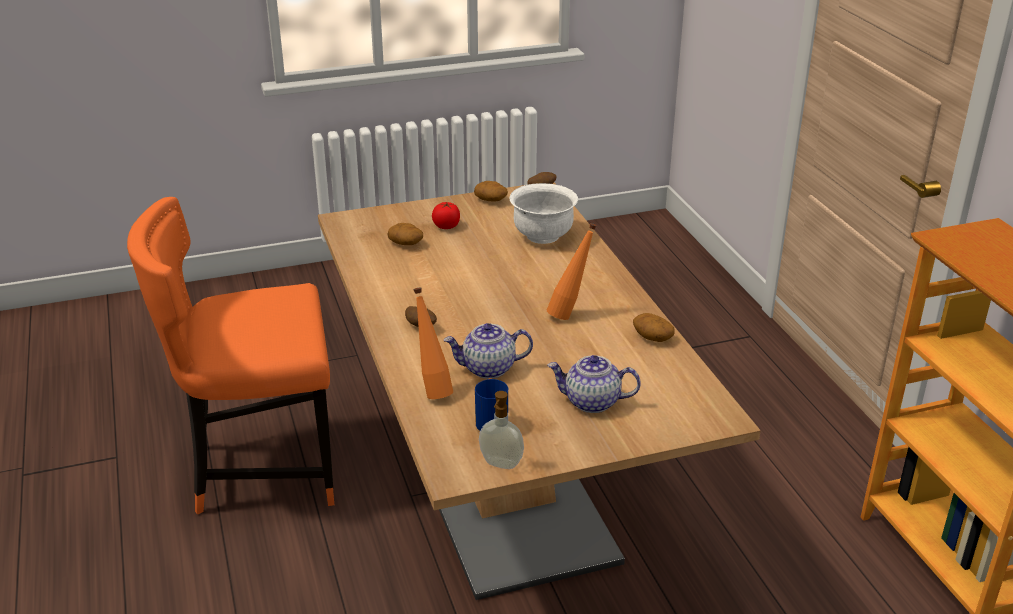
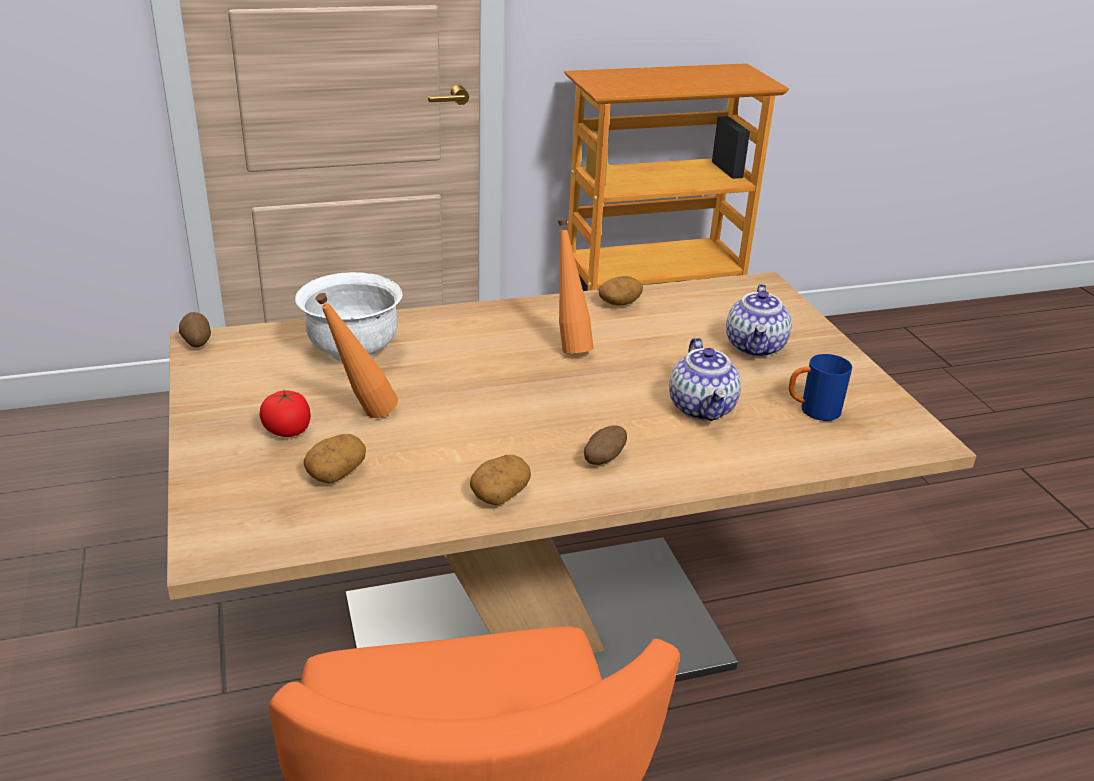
camera: 90 degrees left, 0 degrees up
orange bottle [413,287,453,399] -> orange bottle moved to [315,293,398,418]
potato [474,181,508,201] -> potato moved to [470,455,531,505]
soap dispenser [479,391,524,469] -> none

